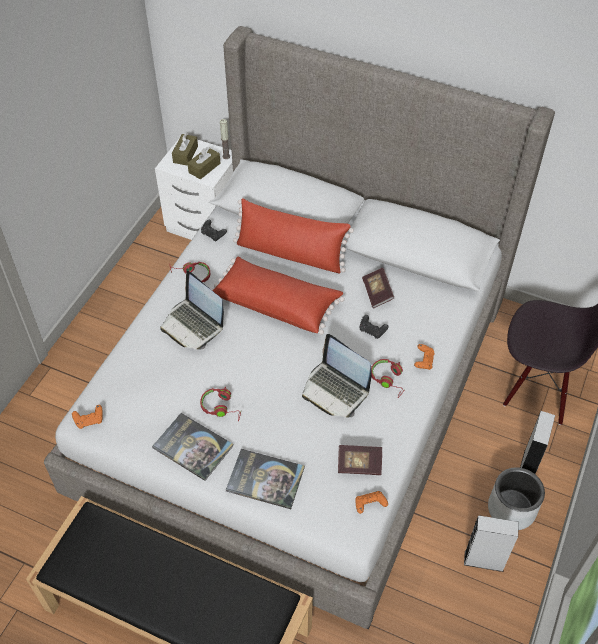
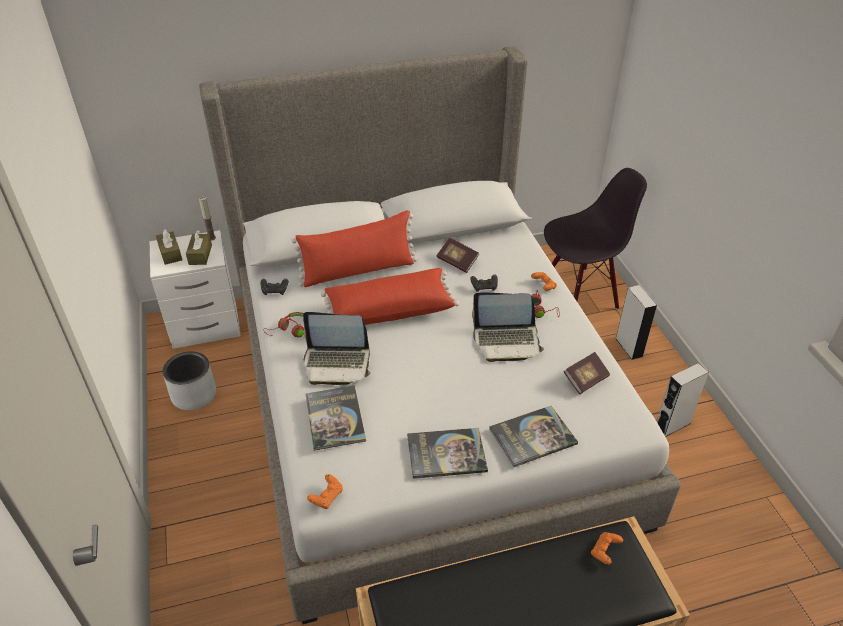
camera: 40 degrees left, 10 degrees down
red headphones [200,387,241,421] -> none
orange game controller [355,491,388,514] -> orange game controller moved to [591,532,623,565]
grey planter [488,467,545,530] -> grey planter moved to [162,352,216,410]
none -> book [306,385,366,450]

